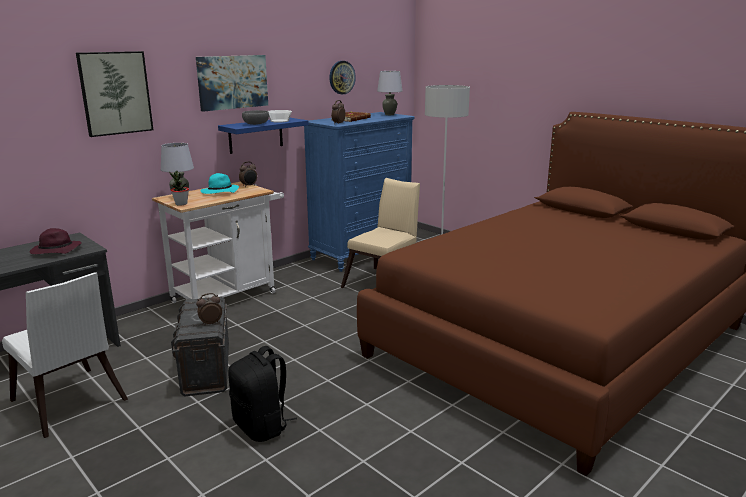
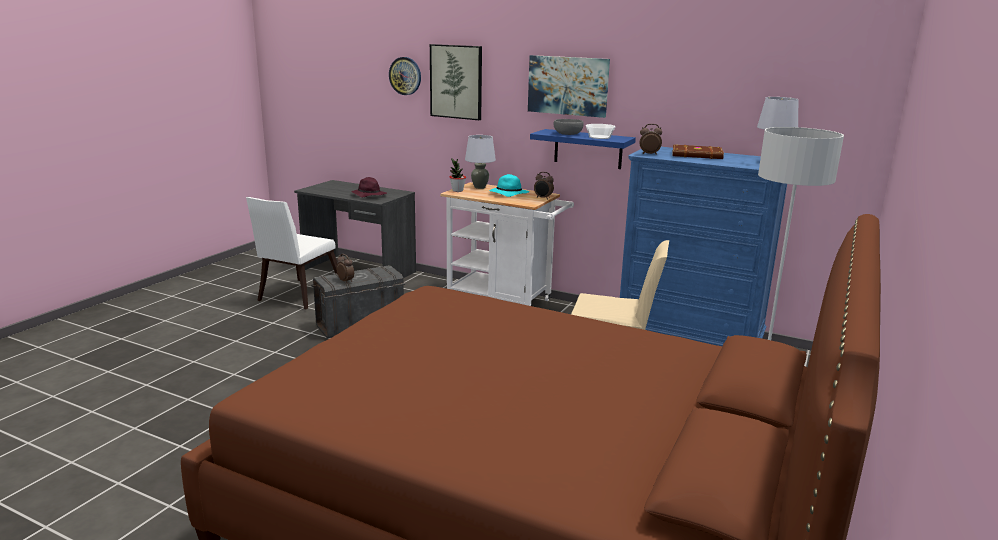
camera: 70 degrees right, 0 degrees up
black backpack [228,346,297,442] -> none
wall clock [329,61,356,94] -> wall clock moved to [389,57,421,95]

